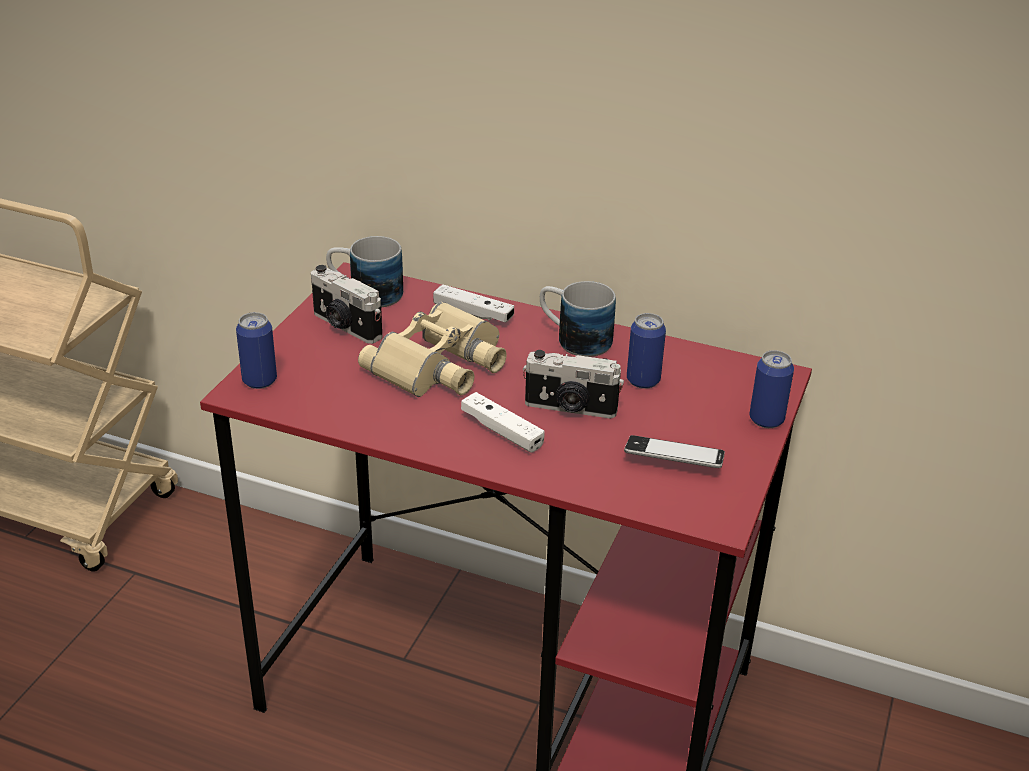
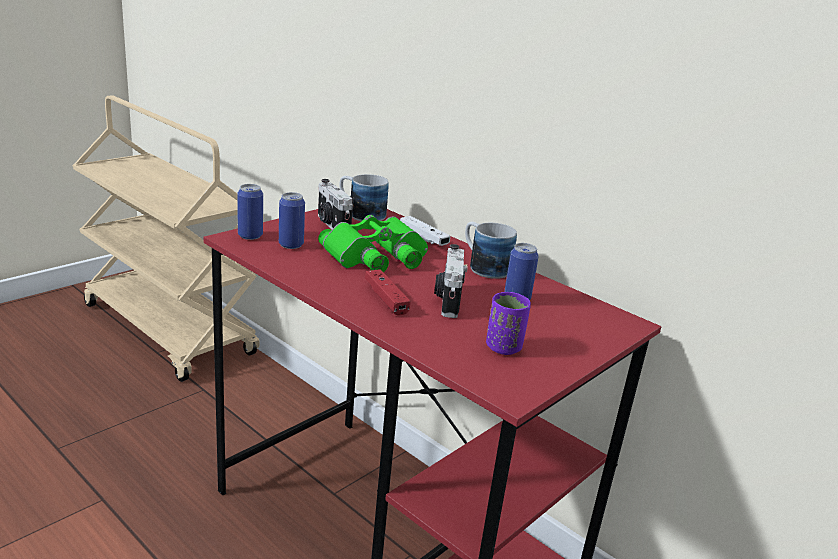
camera: 20 degrees right, 10 degrees down
beige binoculars [358,302,507,397] -> green binoculars [318,215,428,272]
white game controller [461,392,545,453] -> red game controller [365,269,411,316]
camera [523,350,624,419] -> camera turned 60 degrees clockwise [434,244,468,318]
phone [624,435,725,468] -> purple cup [486,292,531,355]
can [749,350,794,428] -> can moved to [279,192,305,249]

